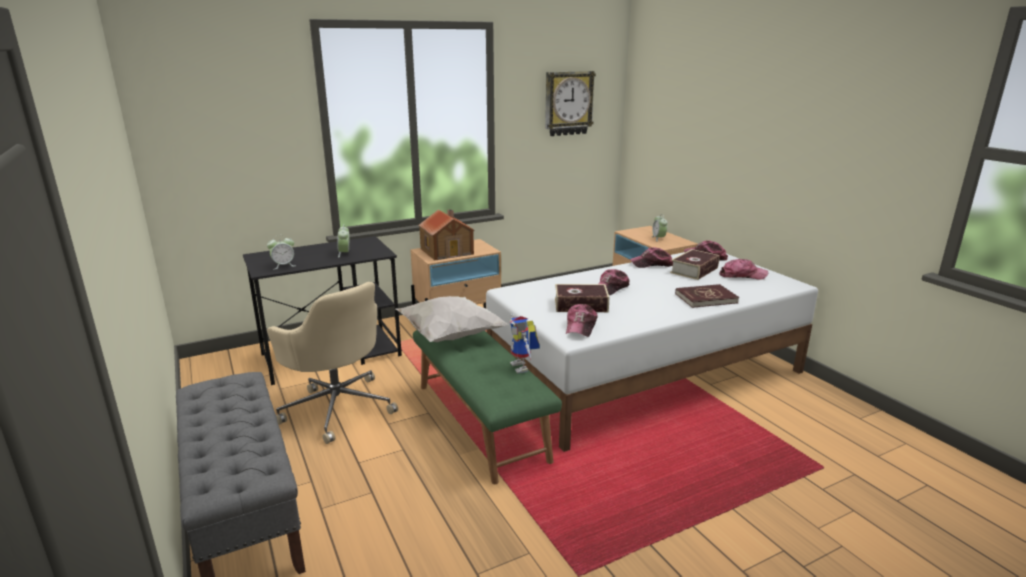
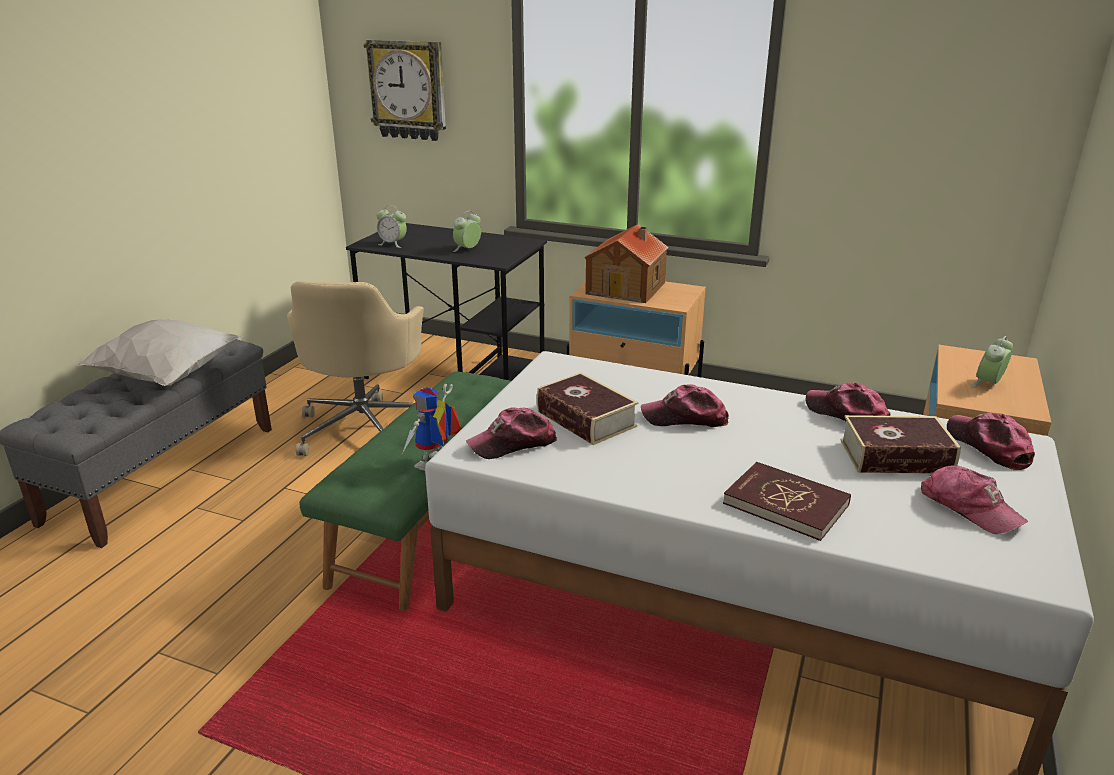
camera: 50 degrees right, 5 degrees up
white pillow [396,296,509,342] -> white pillow moved to [75,319,243,386]
wall clock [545,71,596,136] -> wall clock moved to [364,39,446,141]

